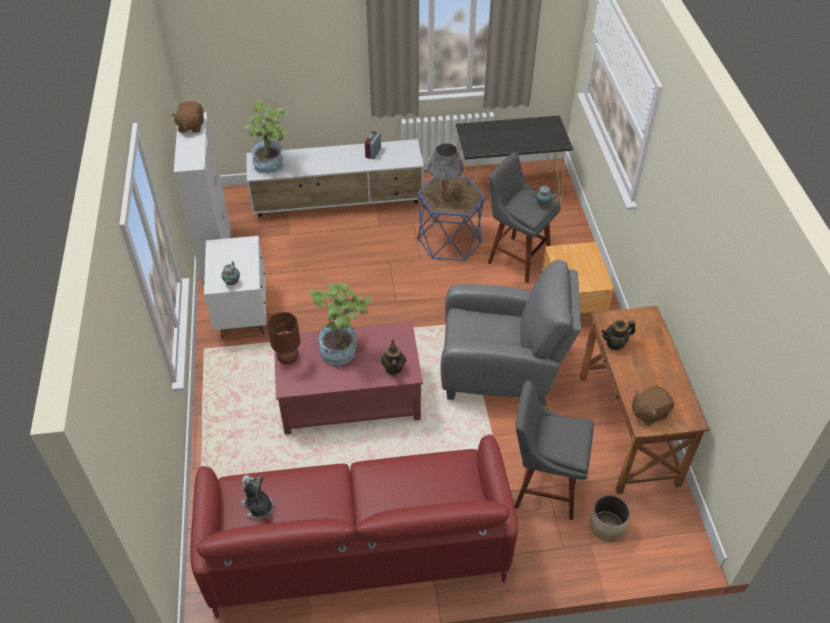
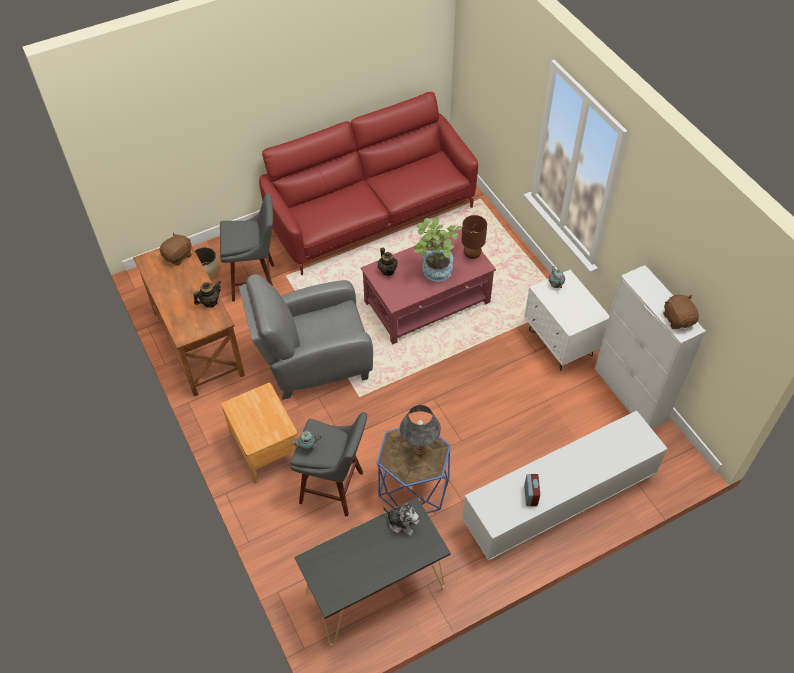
camera: 160 degrees right, 5 degrees up
plush toy [241,475,273,520] -> plush toy moved to [383,503,419,536]
potted plant [244,100,289,174] -> none

